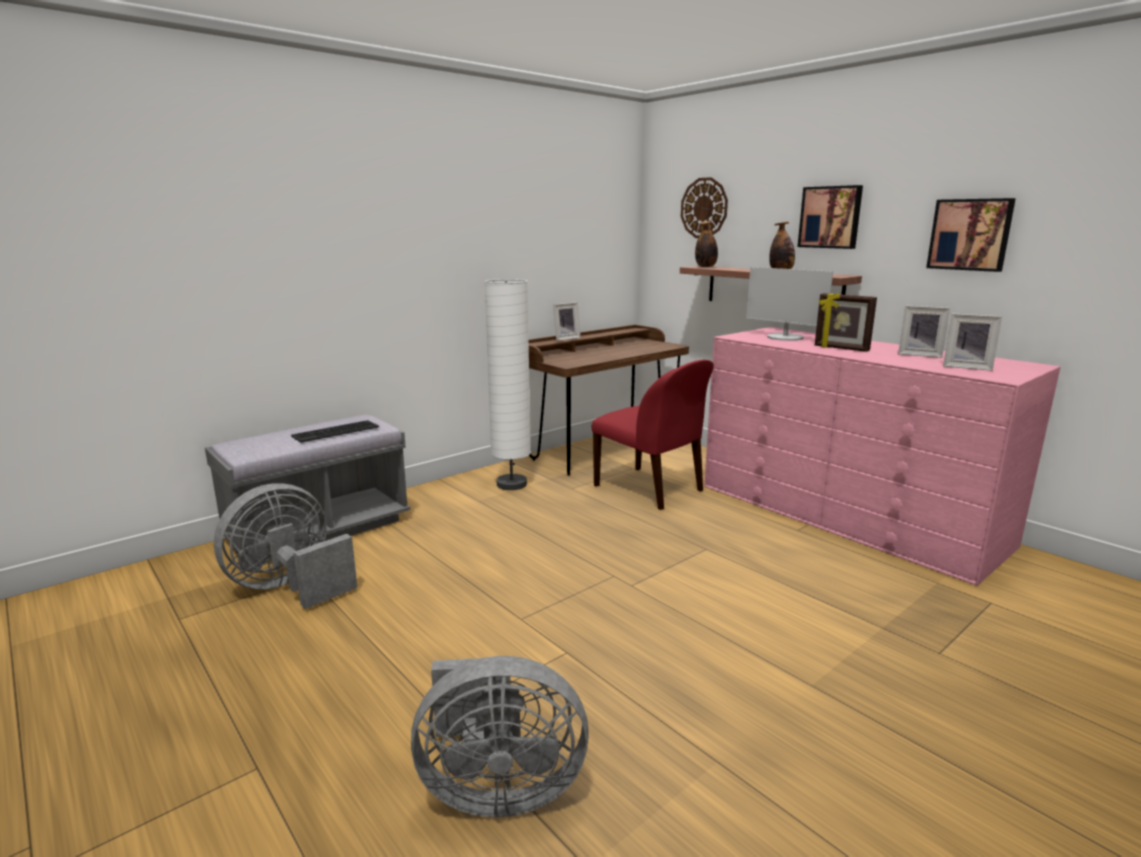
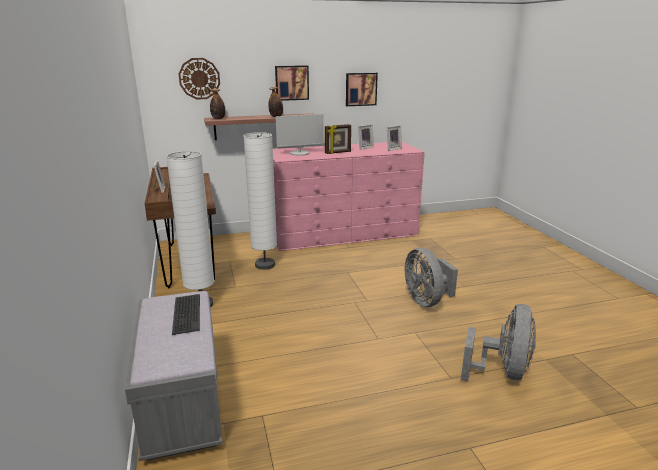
camera: 65 degrees left, 5 degrees up
grey fan [214,483,357,609] -> grey fan moved to [405,248,458,307]
red chair [592,360,714,510] -> white floor lamp [243,132,277,270]

